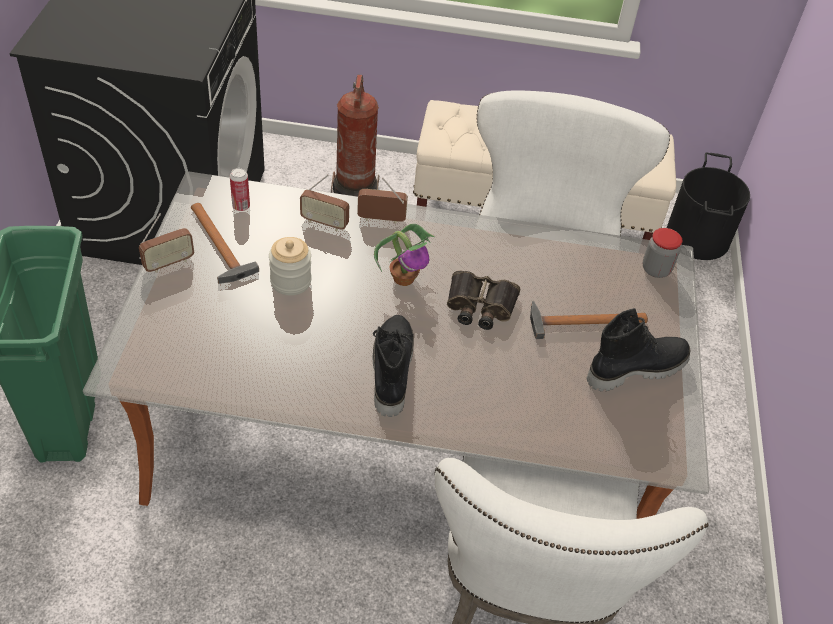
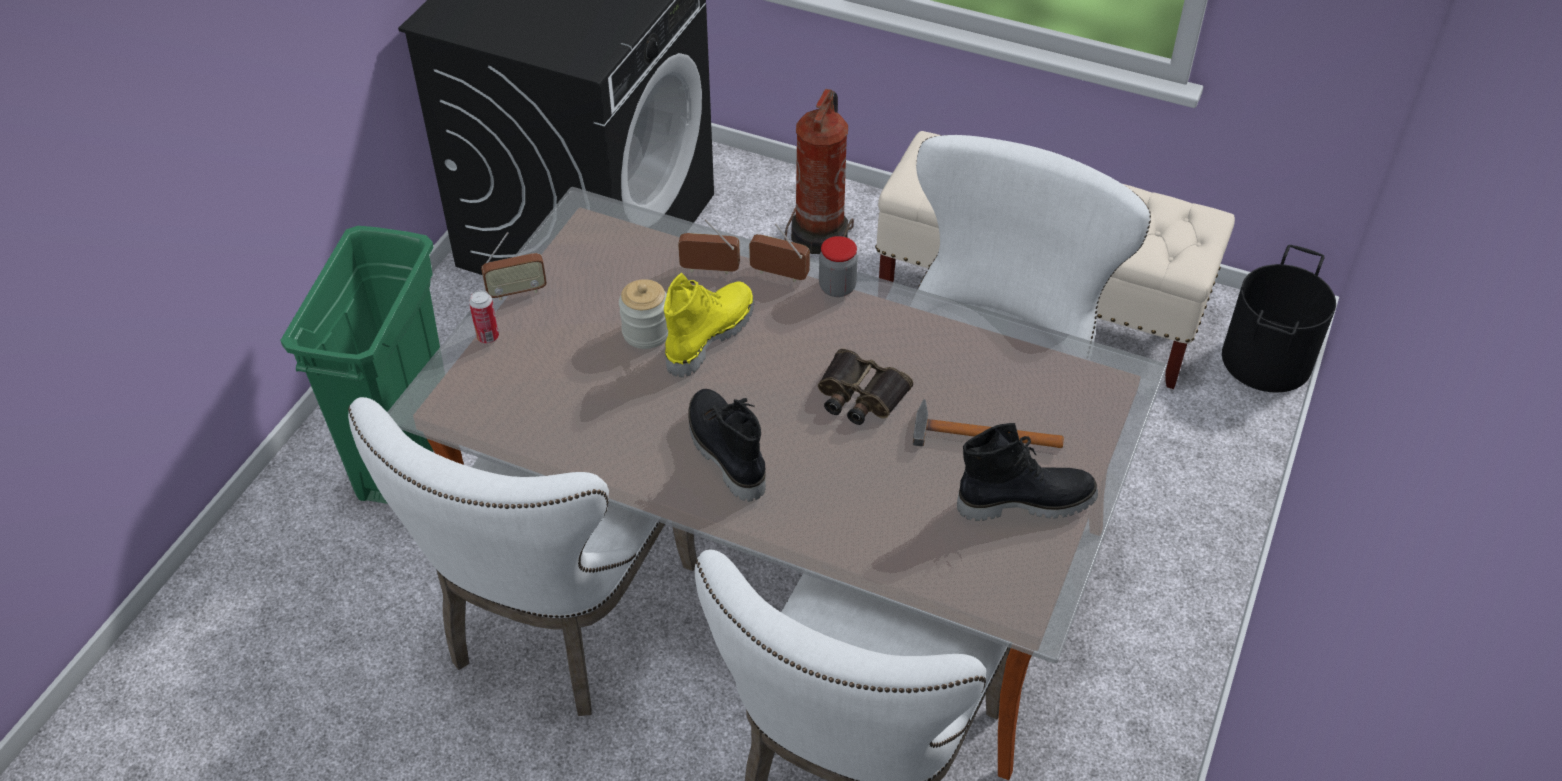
camera: 20 degrees right, 0 degrees up
hammer [191,203,259,284] -> none
can [230,168,250,211] -> can moved to [469,290,499,343]
radio [300,174,349,231] -> radio turned 150 degrees clockwise [678,219,740,274]
black boot [373,315,414,417] -> black boot turned 45 degrees counterclockwise [688,389,766,502]
potted plant [374,224,435,286] -> none
jar [643,228,682,278] -> jar moved to [819,236,858,297]
none -> white chair [348,397,697,716]
none -> yellow boot [664,273,754,377]

